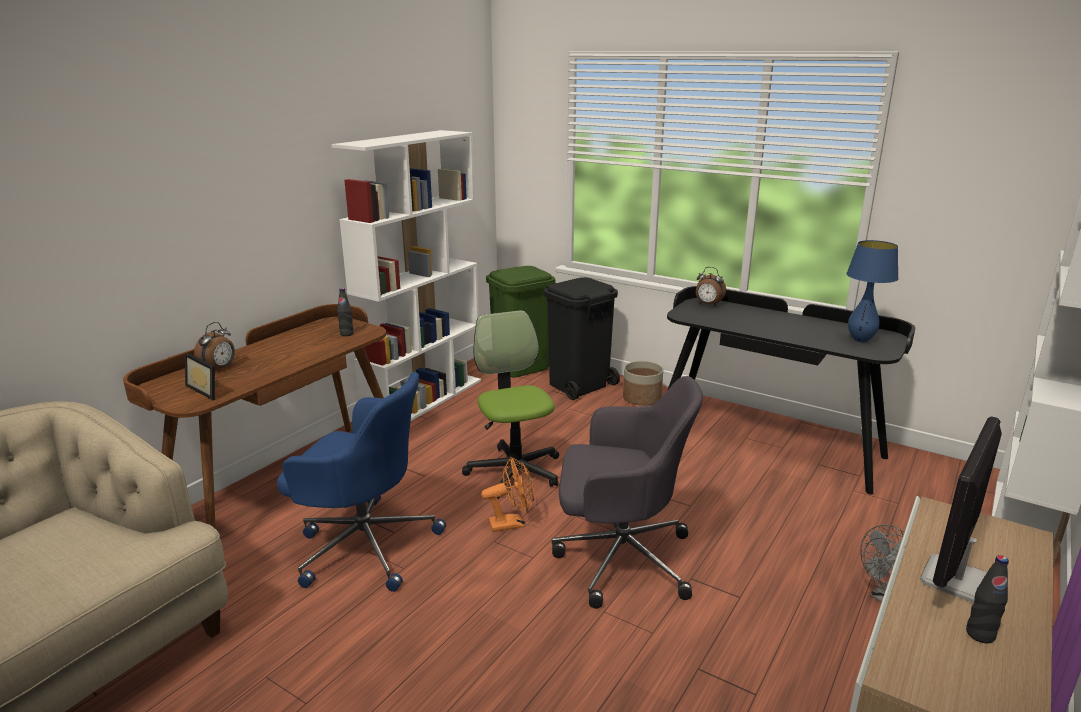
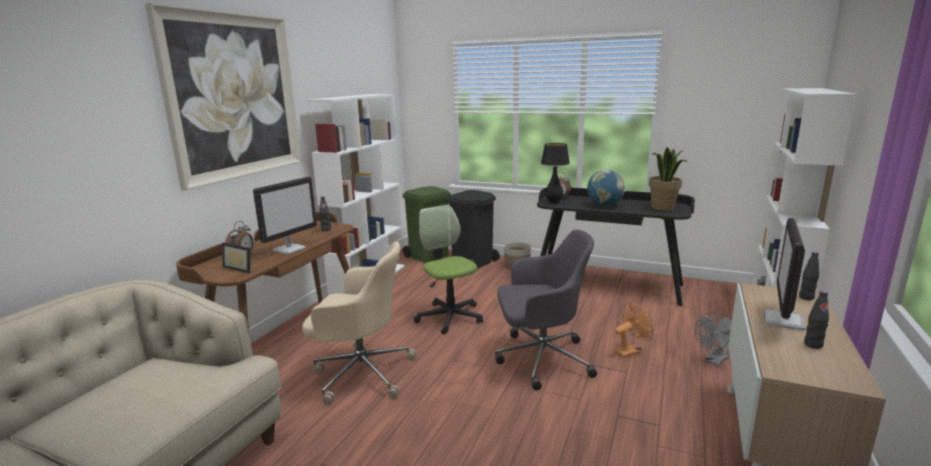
camera: 10 degrees left, 5 degrees down
blue office chair [277,372,446,592] -> beige office chair [302,241,416,405]
orange fan [481,457,534,532] -> orange fan moved to [614,302,653,358]
blue table lamp [846,240,899,342] -> potted plant [649,147,687,211]
none -> picture [145,3,301,191]
none -> monitor [253,177,317,255]
none -> black table lamp [541,143,570,204]
none -> globe [587,170,625,206]
none -> black bottle [799,252,819,300]

